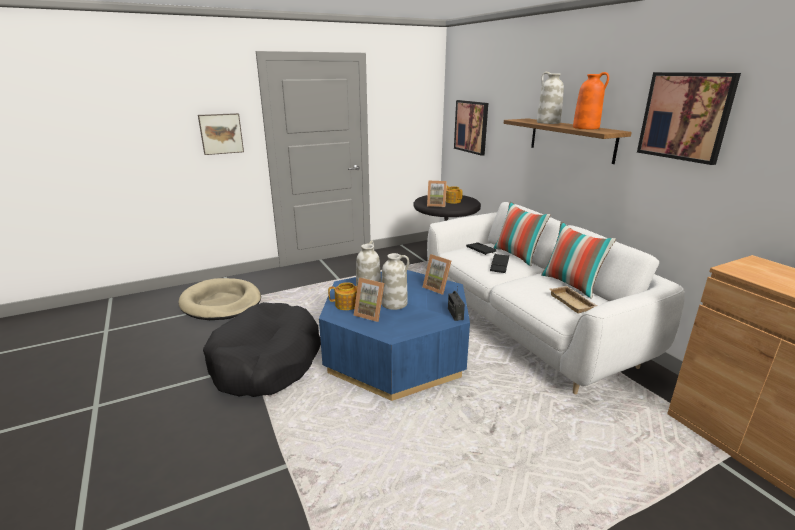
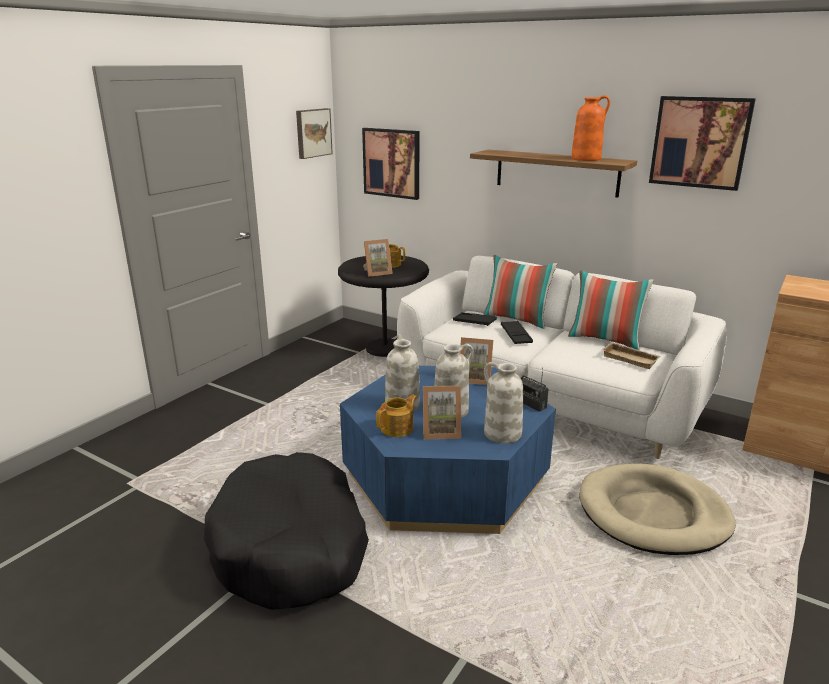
camera: 30 degrees left, 0 degrees up
beige dog bed [179,278,261,320] -> beige dog bed moved to [579,463,736,555]
picture [198,113,244,155] -> picture moved to [296,108,333,159]
white vase [537,72,564,124] -> white vase moved to [484,362,523,443]

